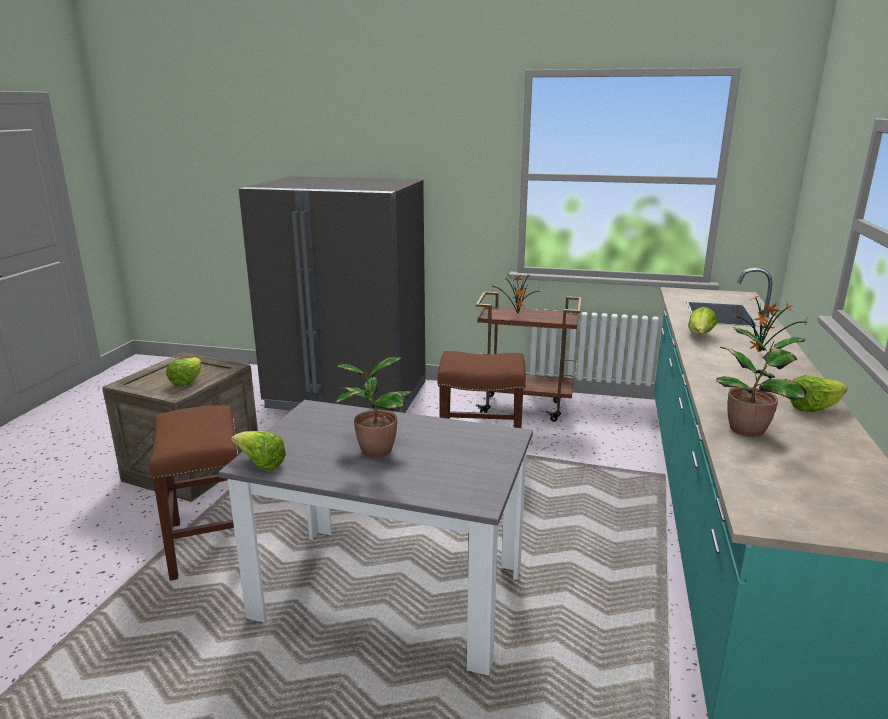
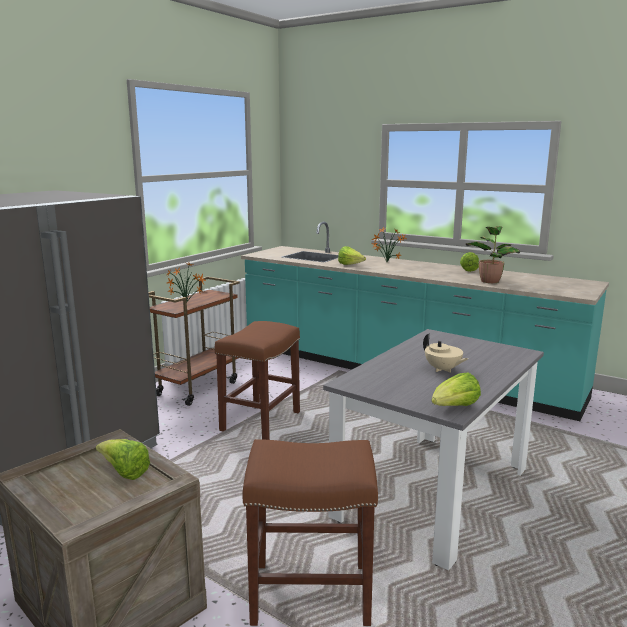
camera: 70 degrees left, 5 degrees down
potted plant [335,357,412,457] -> beige teapot [423,333,468,373]

